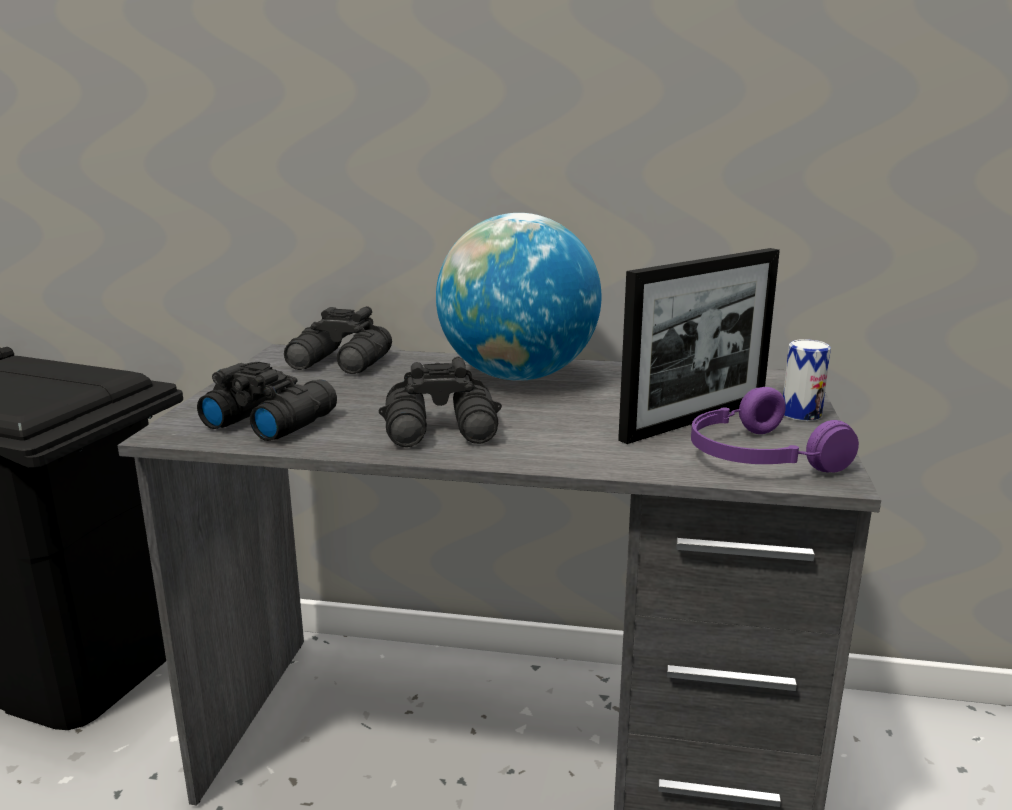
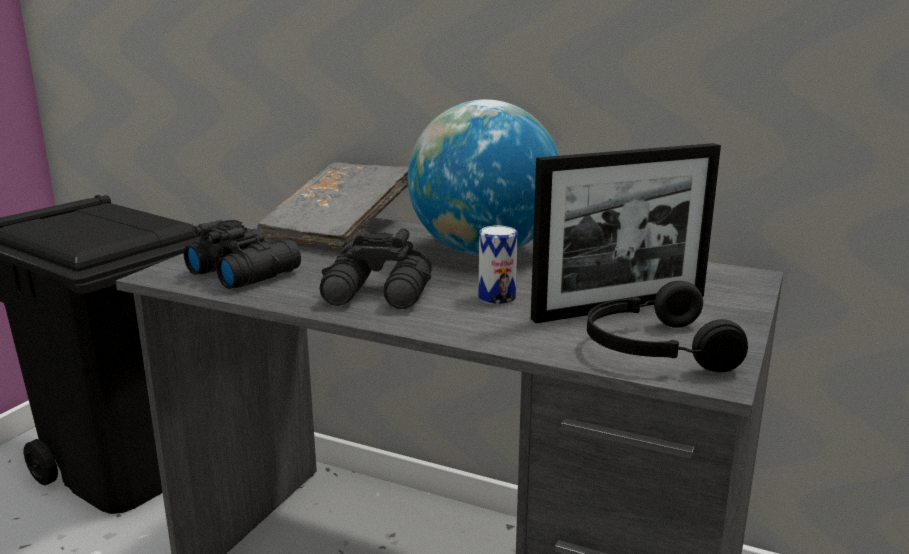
camera: 15 degrees right, 0 degrees up
black binoculars [284,306,392,374] -> grey book [257,162,409,248]
purple headphones [691,387,859,472] -> black headphones [587,281,748,372]
can [783,339,831,421] -> can moved to [479,225,518,304]

